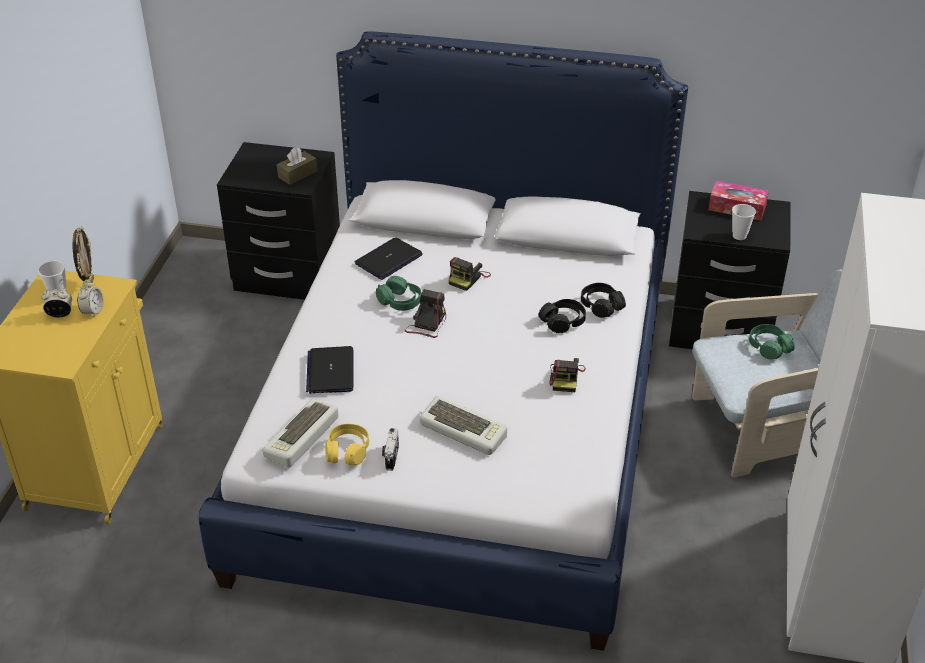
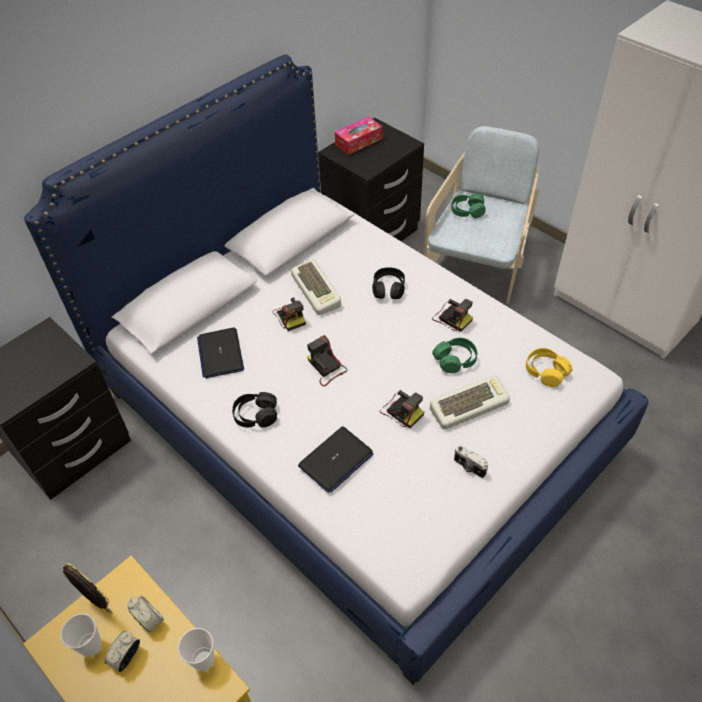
camera: 55 degrees left, 10 degrees up
keyboard [263,399,339,468] -> keyboard moved to [291,259,341,315]
brown tissue box [277,147,317,185] -> none
laptop [306,346,353,394] -> laptop turned 75 degrees counterclockwise [298,427,374,493]
yellow headphones [325,424,369,466] -> yellow headphones moved to [526,348,572,387]
green headphones [376,276,421,311] -> green headphones moved to [432,338,478,373]
black headphones [581,283,626,318] -> black headphones moved to [232,392,277,428]
cup [732,204,756,240] -> cup moved to [178,628,214,671]
none -> camera [380,390,424,428]

